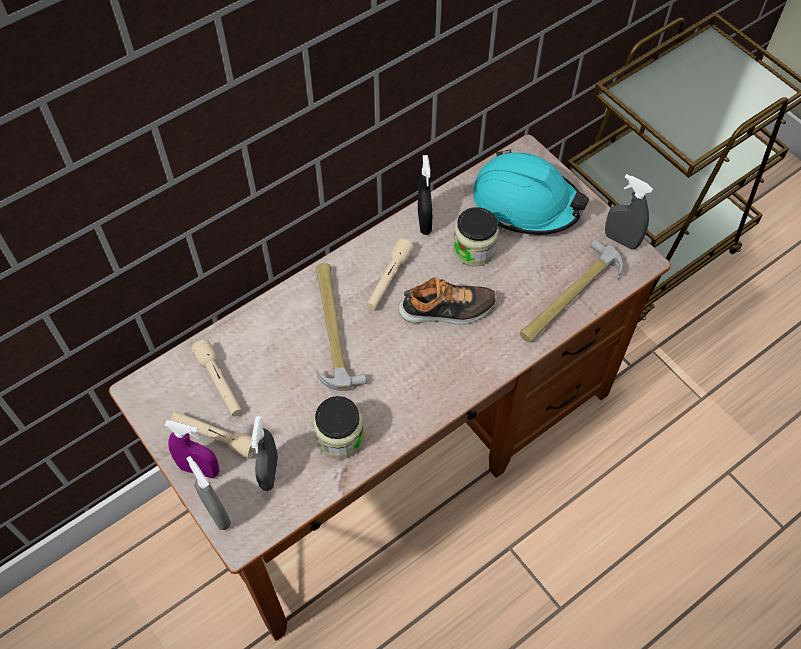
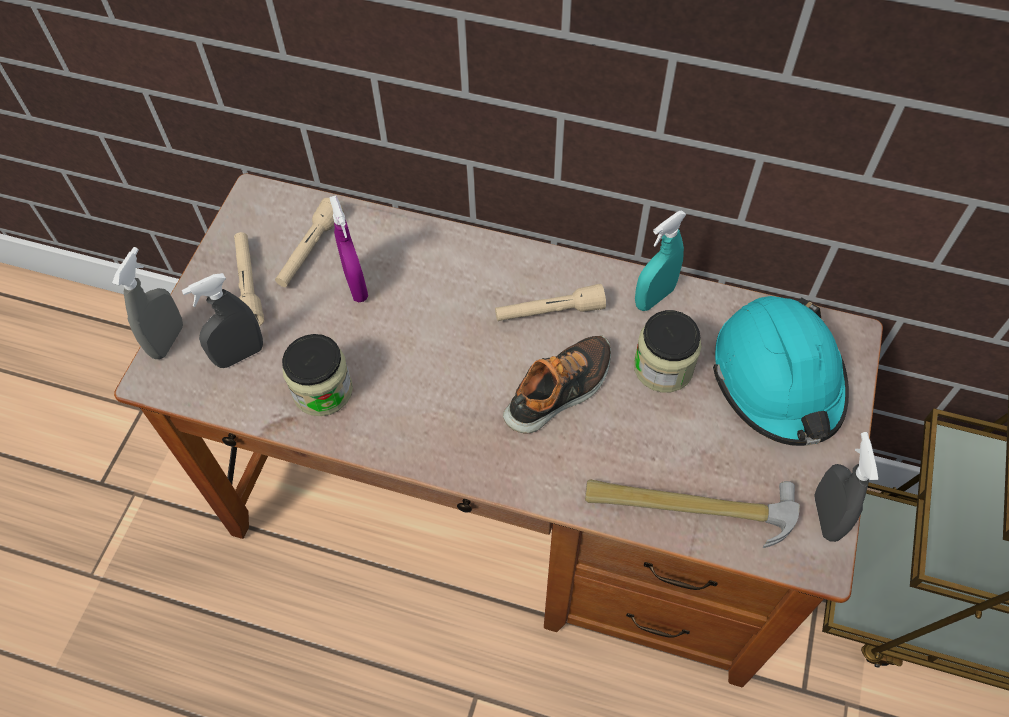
camera: 55 degrees right, 0 degrees up
purple spray bottle [165,420,219,478] -> purple spray bottle moved to [329,195,368,302]
hammer [315,263,367,391] -> none
shoe [398,277,497,324] -> shoe turned 90 degrees counterclockwise [503,335,611,433]
black spray bottle [418,155,432,235] -> turquoise spray bottle [635,210,687,311]

